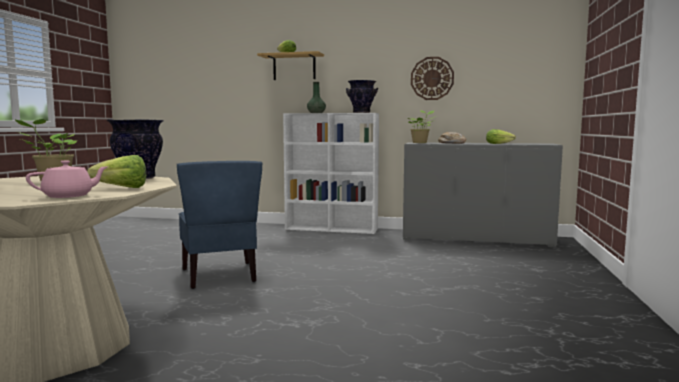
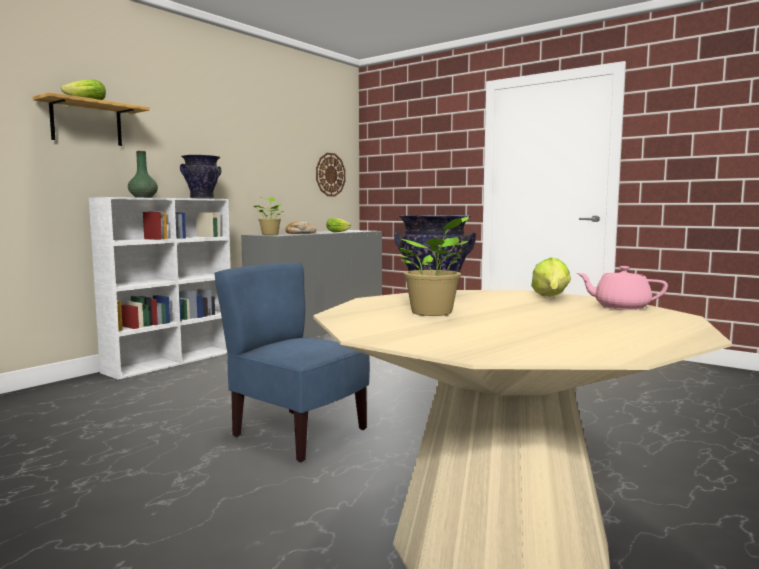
camera: 65 degrees left, 0 degrees up
pink teapot [26,161,107,198] -> pink teapot turned 60 degrees counterclockwise [577,266,668,310]
blue chair [177,161,262,289] -> blue chair turned 150 degrees counterclockwise [214,263,370,462]
wall clock [411,57,454,100] -> wall clock moved to [316,153,346,196]

